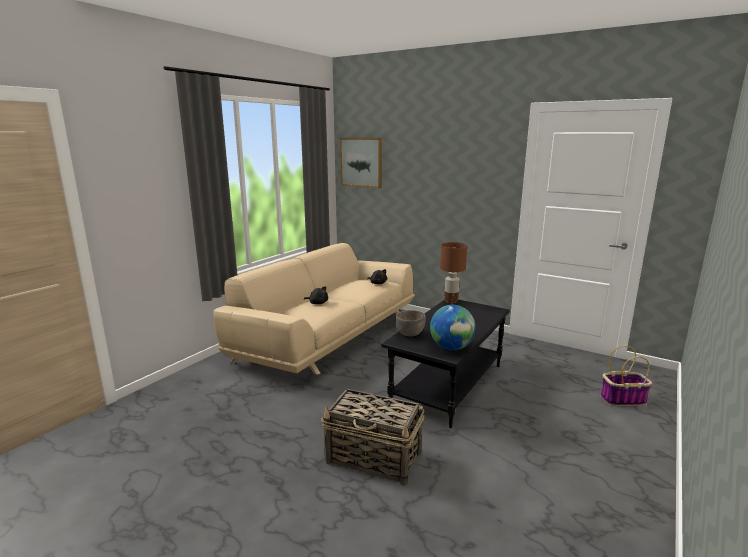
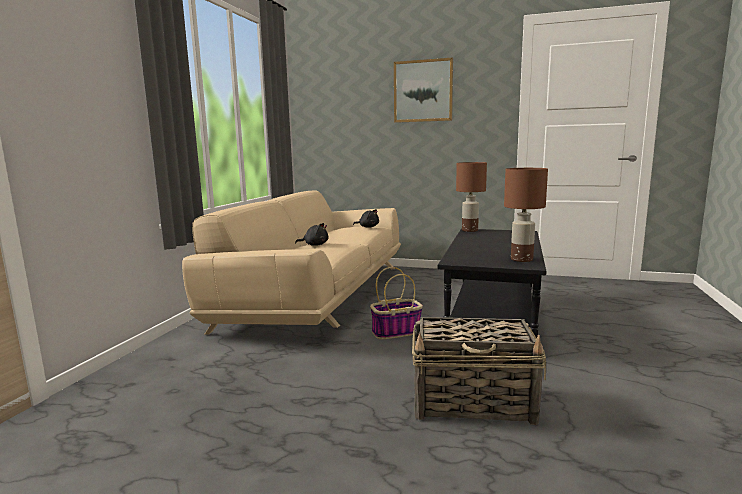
camera: 15 degrees left, 5 degrees down
picture [340,138,382,188] -> picture moved to [394,57,453,123]
grey bowl [395,310,426,337] -> none
globe [430,305,476,350] -> brown table lamp [504,168,548,262]
basket [600,345,652,406] -> basket moved to [370,267,423,339]

